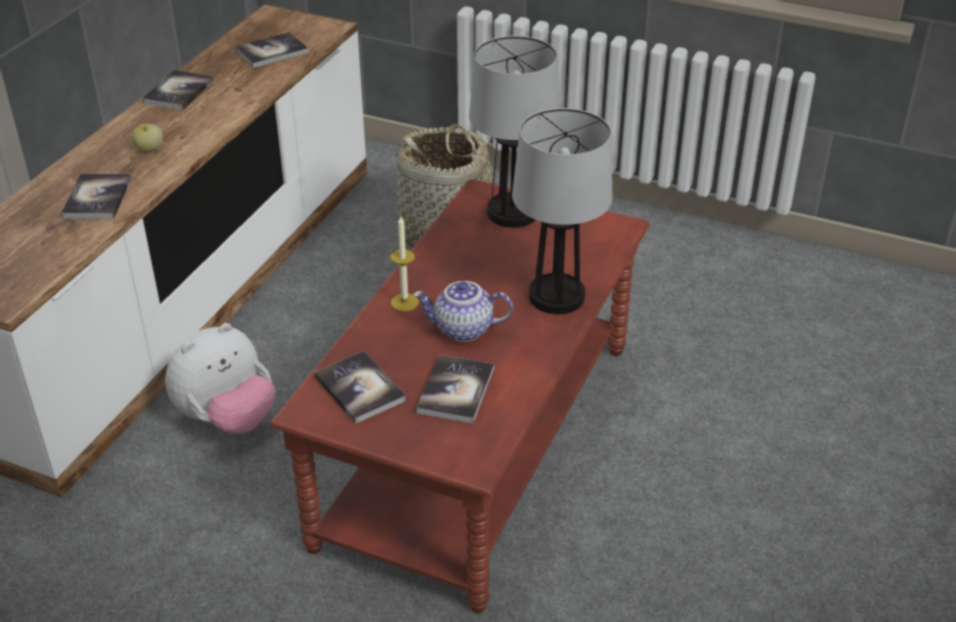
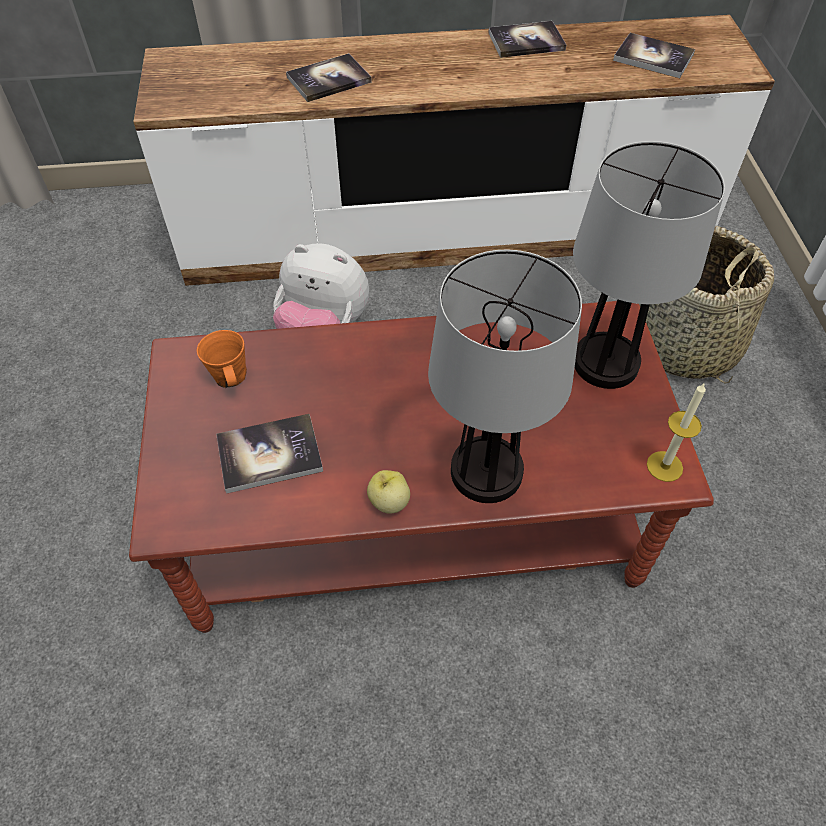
camera: 60 degrees right, 15 degrees up
apple [132,124,163,152] -> apple moved to [367,470,410,514]
book [314,351,406,424] -> orange mug [197,330,247,388]
candle [390,216,419,311] -> candle moved to [647,383,706,482]
teapot [413,281,513,342] -> none

